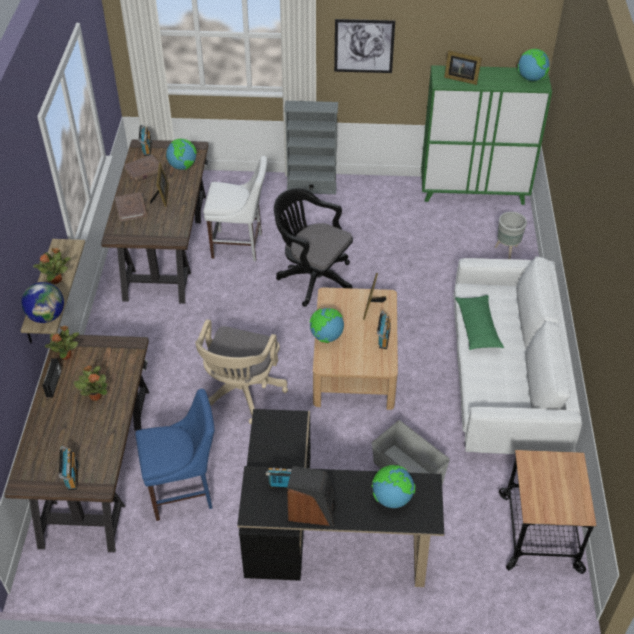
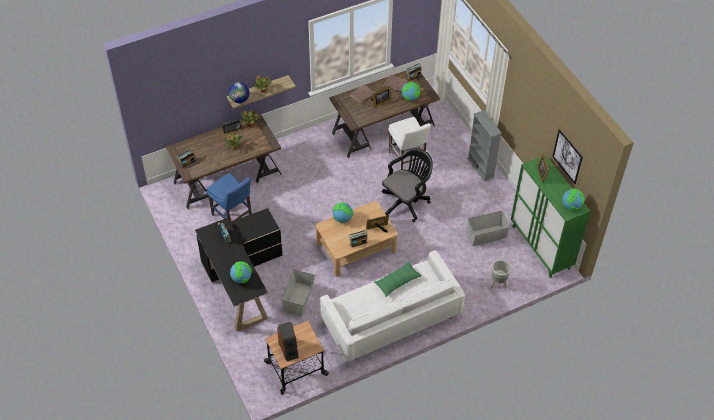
camera: 60 degrees right, 5 degrees up
beige office chair [195,319,288,424] -> none
black office chair [274,188,353,307] -> black office chair turned 45 degrees clockwise [382,148,433,222]
speaker [287,466,338,526] -> speaker moved to [277,322,299,361]
picture [334,19,395,73] -> picture moved to [552,129,583,184]
none -> grey storage box [467,211,510,246]

